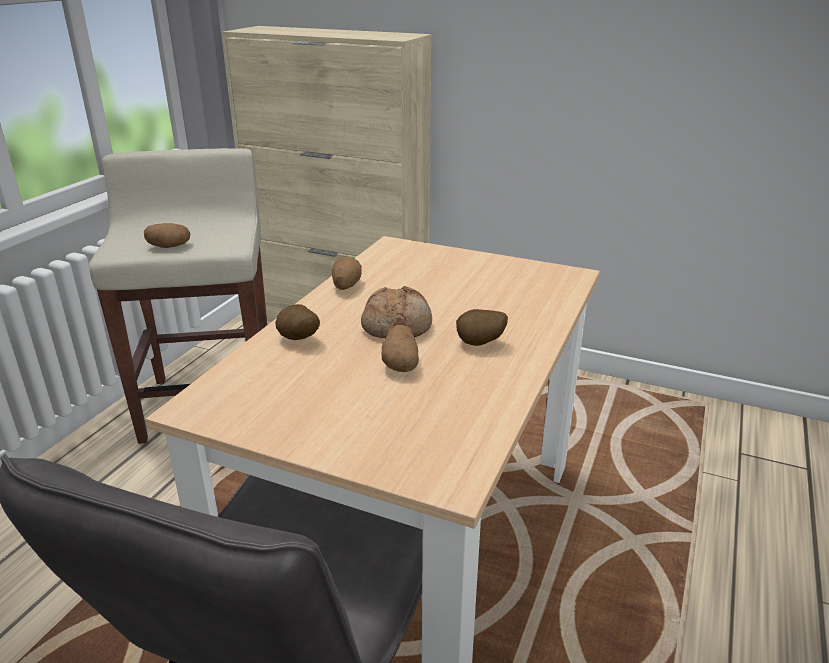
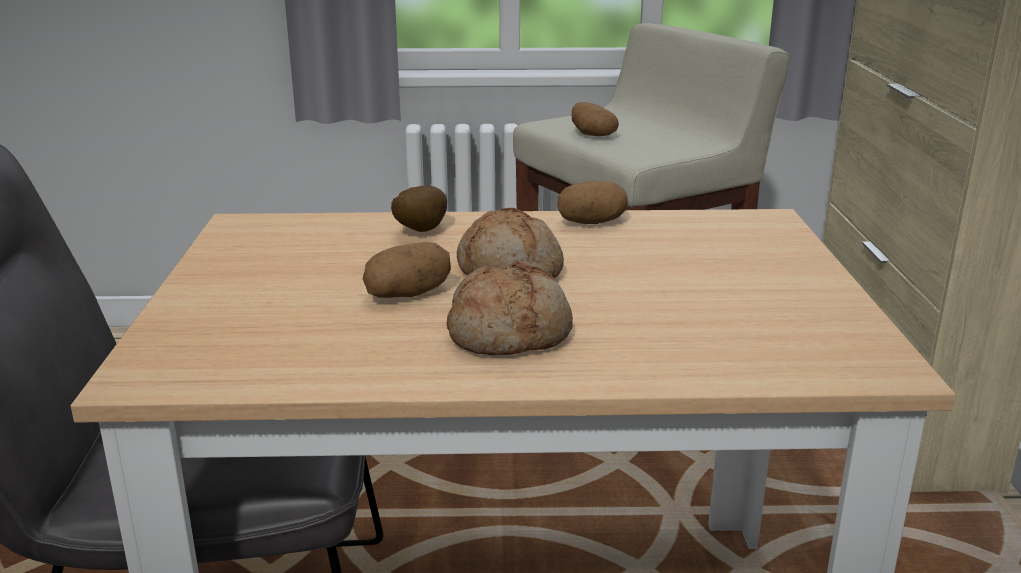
camera: 65 degrees right, 5 degrees down
potato [456,309,508,346] -> bread [446,261,573,355]

